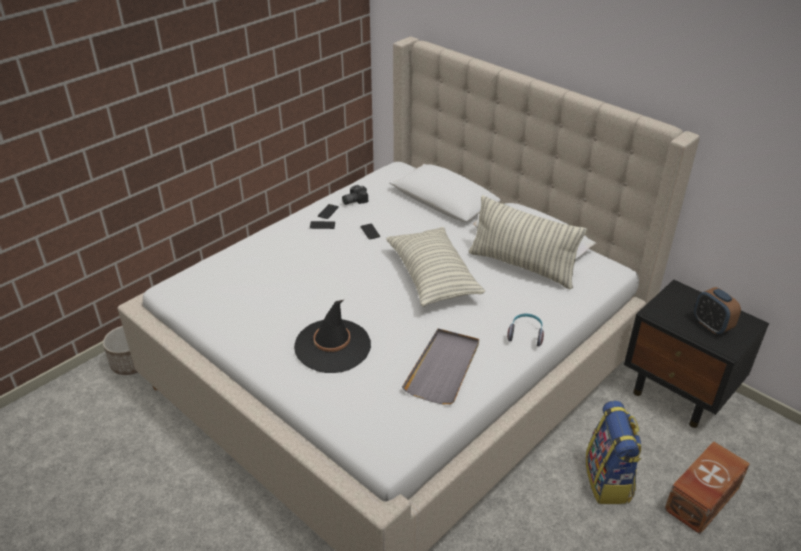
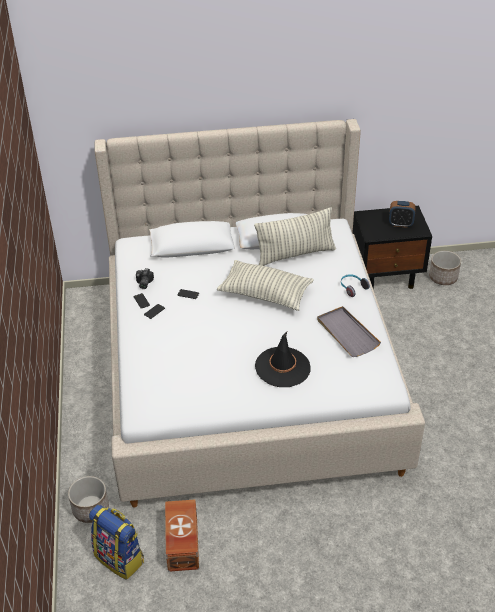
camera: 50 degrees left, 5 degrees up
backpack [586,401,642,504] -> backpack moved to [89,505,144,580]
brown storage box [664,441,750,534] -> brown storage box moved to [165,500,199,572]
none -> planter [429,251,461,285]

